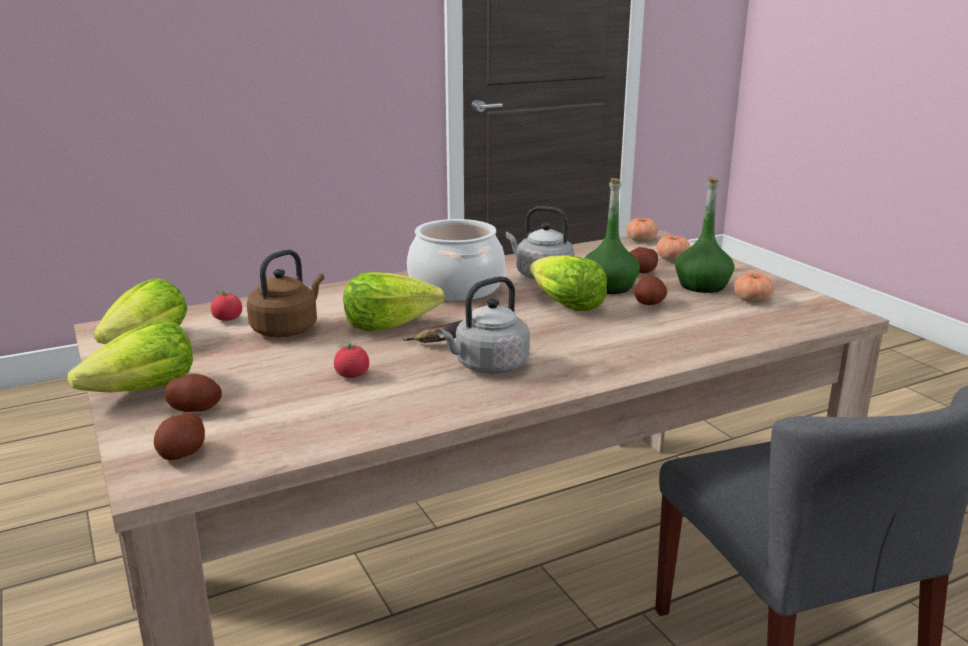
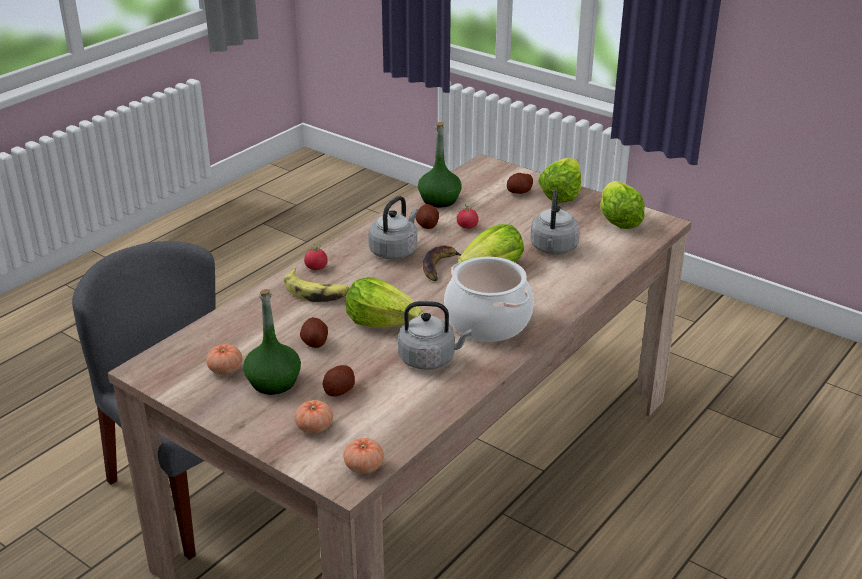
camera: 155 degrees right, 10 degrees up
potato [154,413,205,460] -> potato moved to [415,204,439,229]
tomato [211,289,242,321] -> tomato moved to [304,245,328,270]
brown kettle [247,249,324,337] -> grey kettle [530,190,580,254]
green bottle [585,178,640,294] -> green bottle moved to [418,122,462,207]
none -> banana [284,268,349,302]

